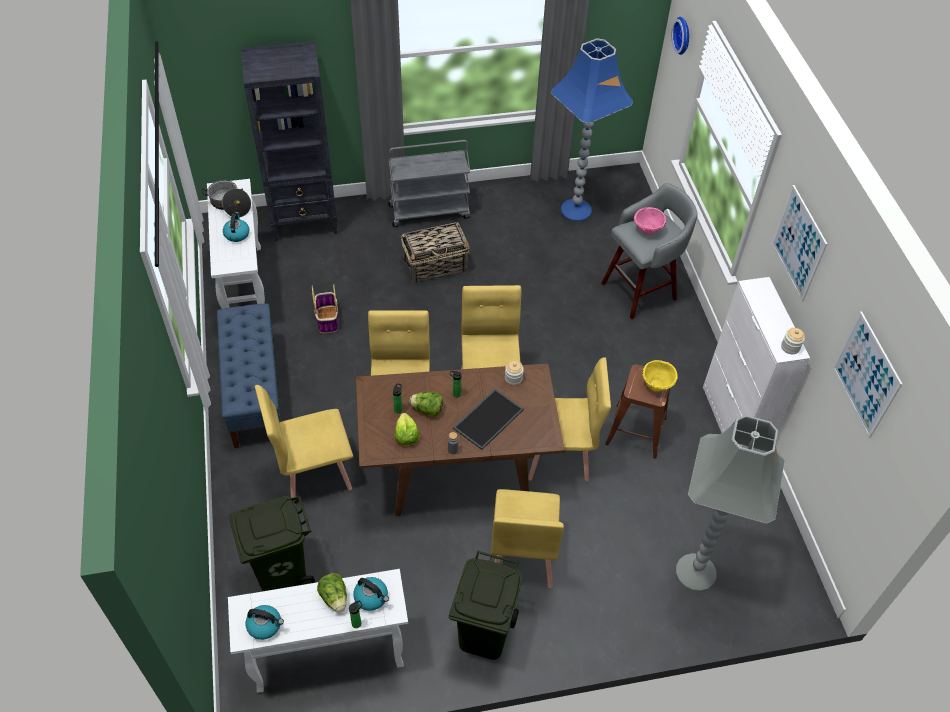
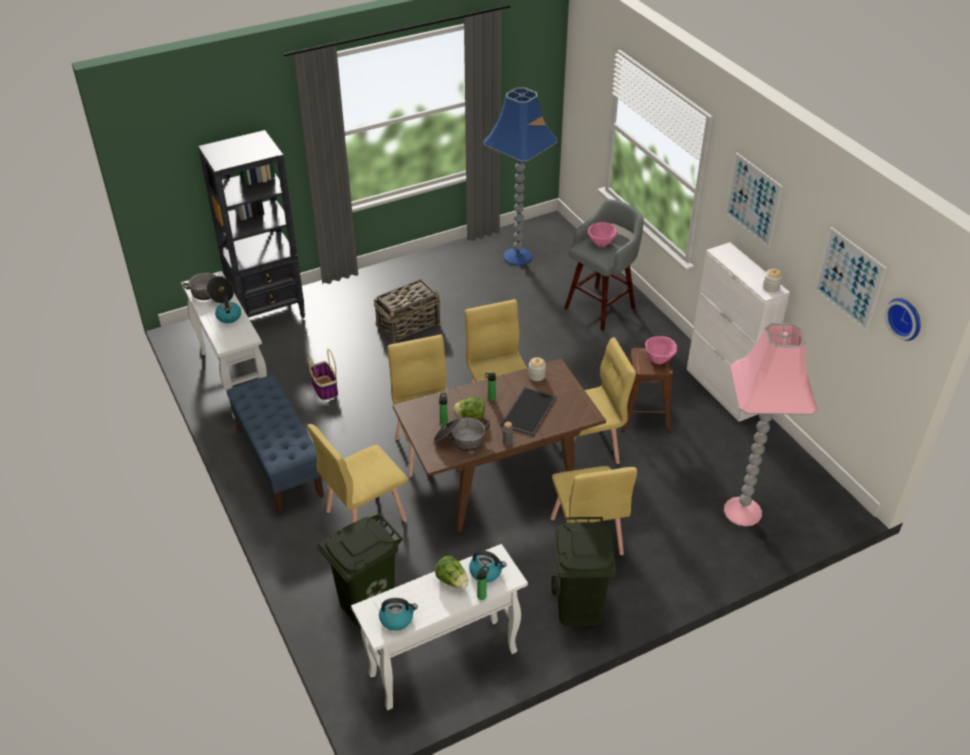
camera: 15 degrees left, 10 degrees down
grey cart [388,140,470,227] -> none
lettuce [395,413,420,446] -> cooking pot [434,417,490,451]
yellow bowl [642,360,678,392] -> pink bowl [645,336,677,364]
wall clock [672,17,689,55] -> wall clock moved to [885,298,920,341]
grey floor lamp [676,415,785,591] -> pink floor lamp [724,323,818,526]

